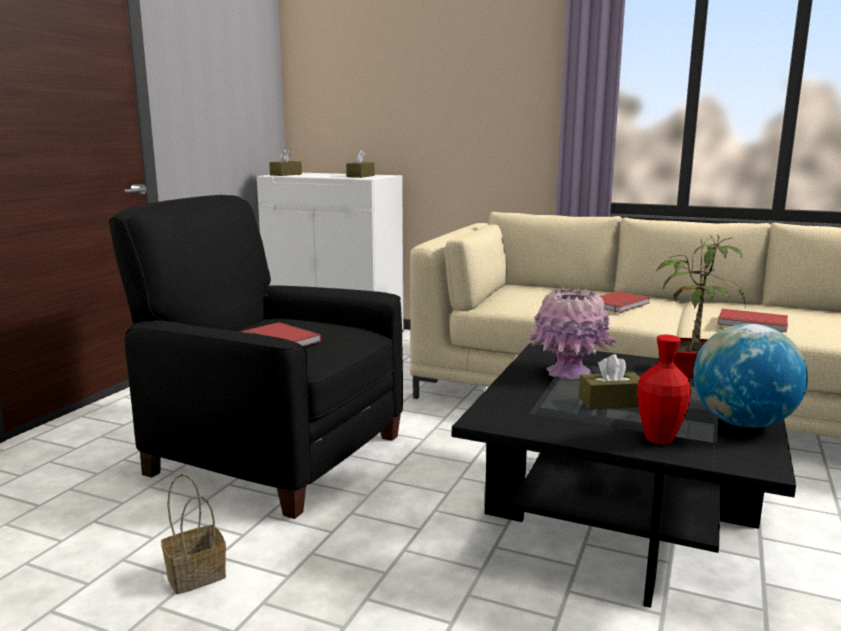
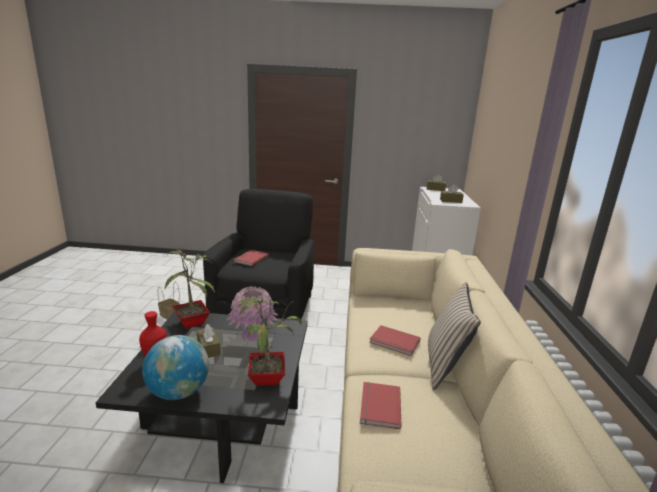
camera: 70 degrees right, 5 degrees up
none -> potted plant [165,250,215,329]
none -> beige pillow [428,282,481,391]

